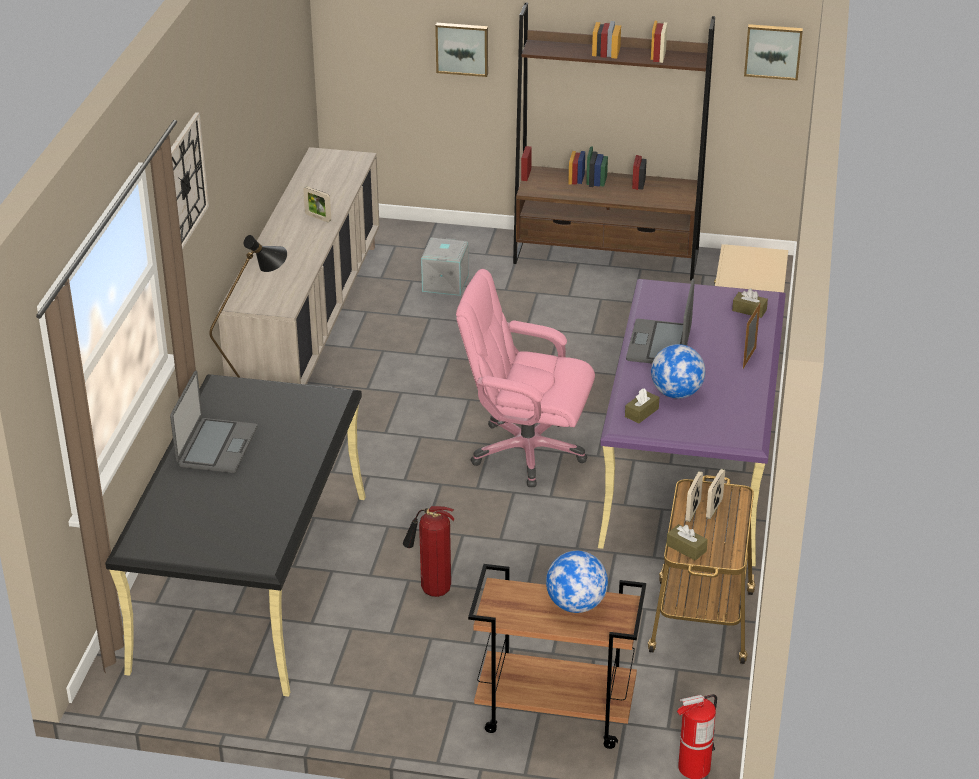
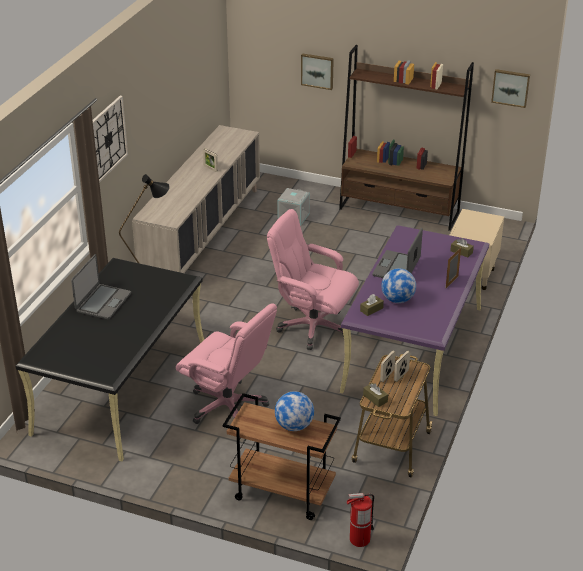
camera: 10 degrees right, 0 degrees up
fire extinguisher [403,506,455,597] -> pink office chair [176,303,277,424]

